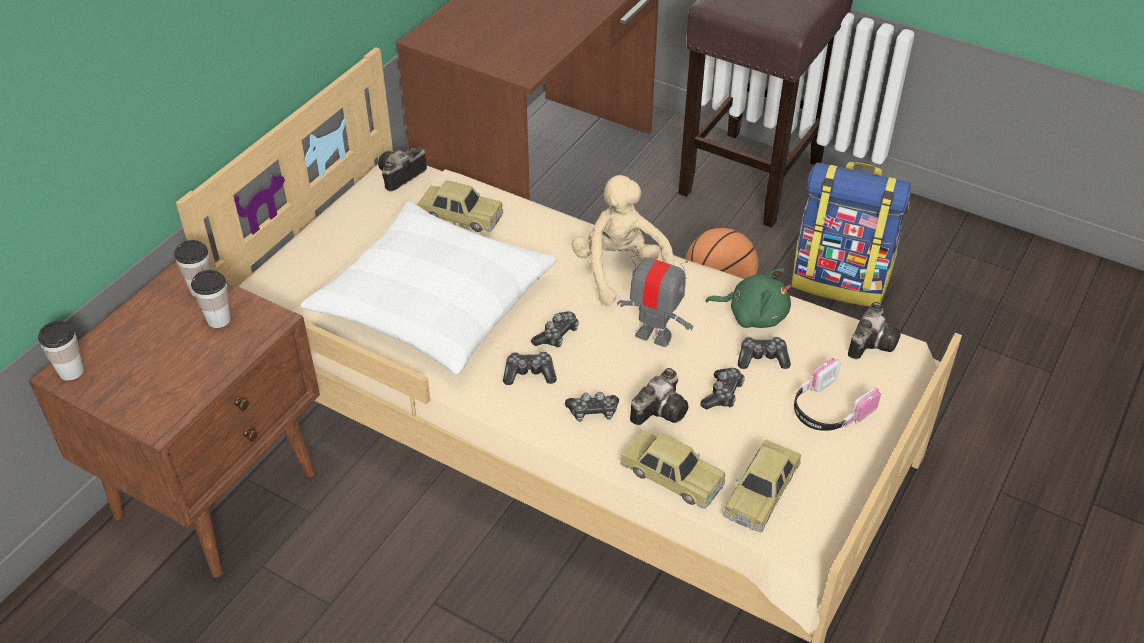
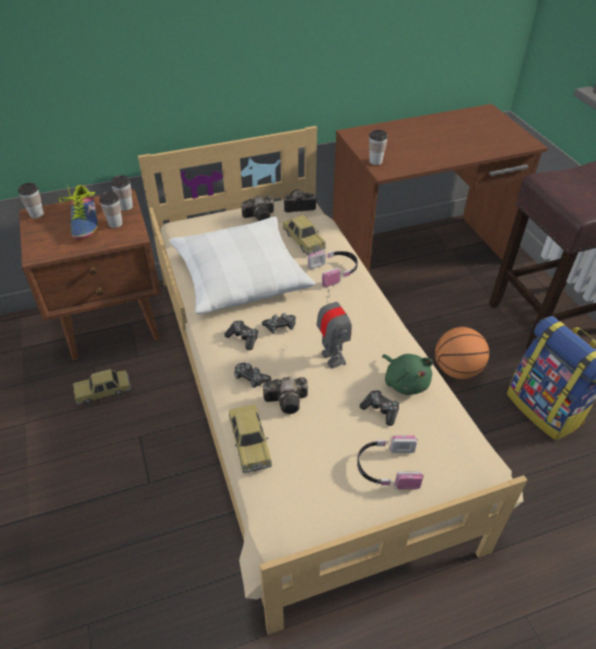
camera: 40 degrees right, 0 degrees up
beige plush toy [571,175,674,306] -> none
game controller [700,368,745,409] -> none
toy car [723,439,801,533] -> toy car moved to [73,369,132,405]
camera [848,302,901,359] -> camera moved to [241,196,274,221]
none -> shoe [59,185,99,239]
none -> headphones [308,250,358,287]
none -> cup [369,130,388,165]

